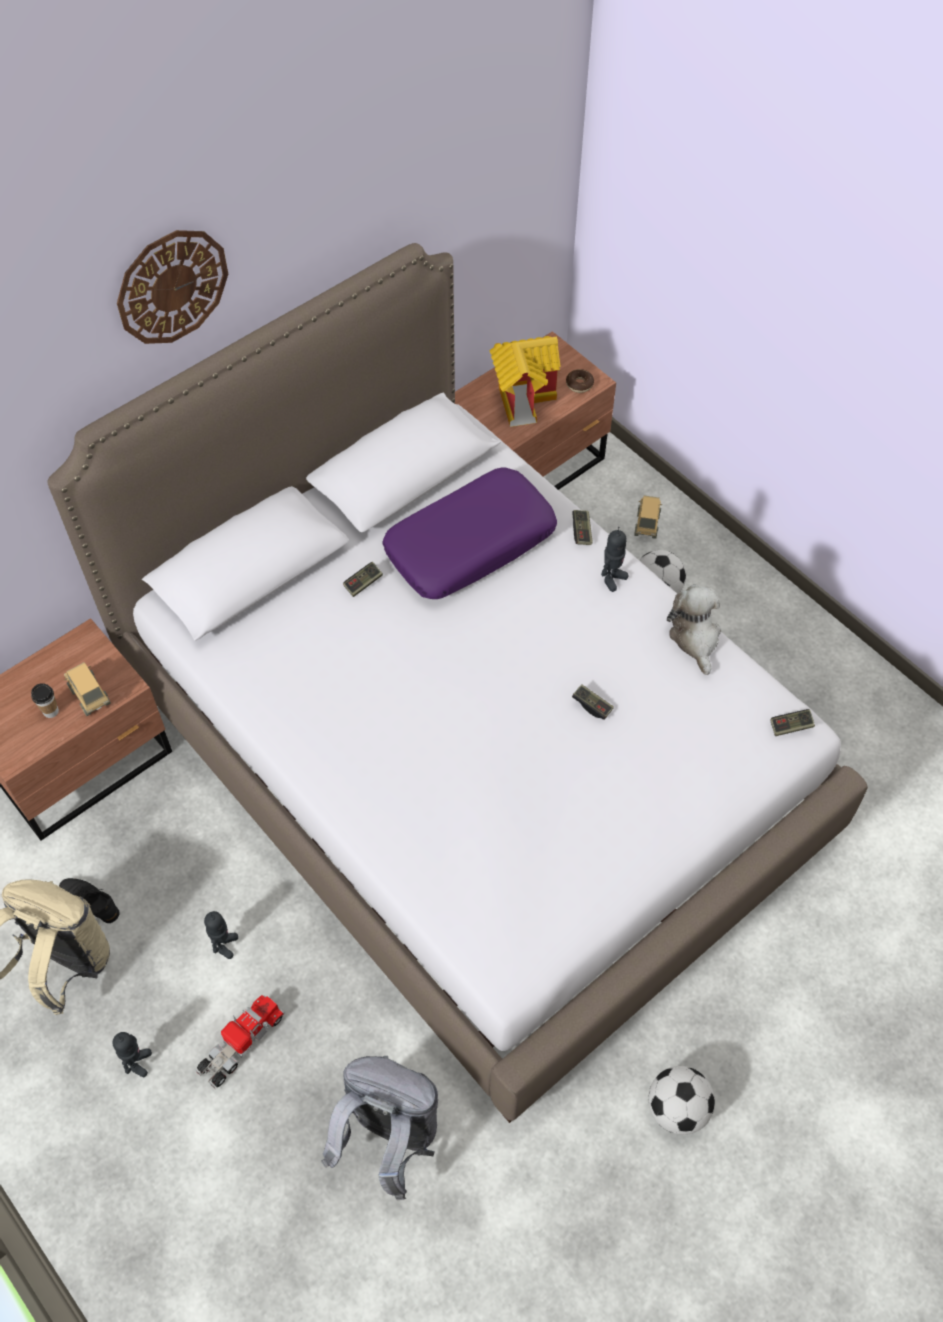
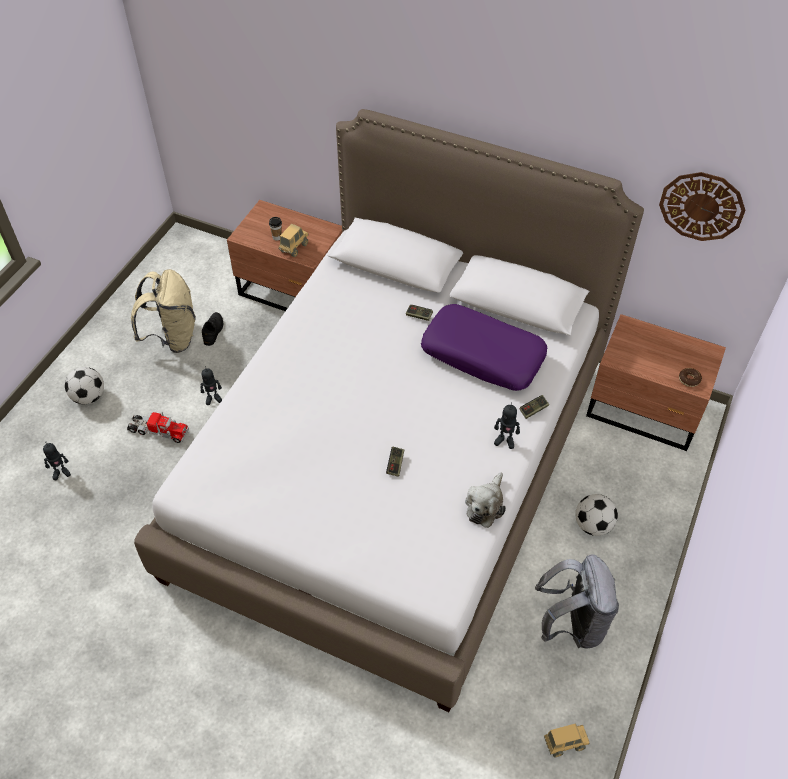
camera: 65 degrees right, 5 degrees down
toy robot [112,1032,152,1077] -> toy robot moved to [43,443,71,480]
wall clock [117,230,228,344] -> wall clock moved to [659,172,746,241]
grey backpack [321,1056,438,1201] -> grey backpack moved to [535,554,619,648]
toy house [489,336,561,427] -> none
toy truck [634,496,662,539] -> toy truck moved to [544,723,590,757]
football [648,1066,715,1135] -> football moved to [65,367,104,404]
plush toy [667,585,721,675] -> plush toy turned 150 degrees clockwise [465,473,506,528]
game controller [770,709,815,736] -> none

